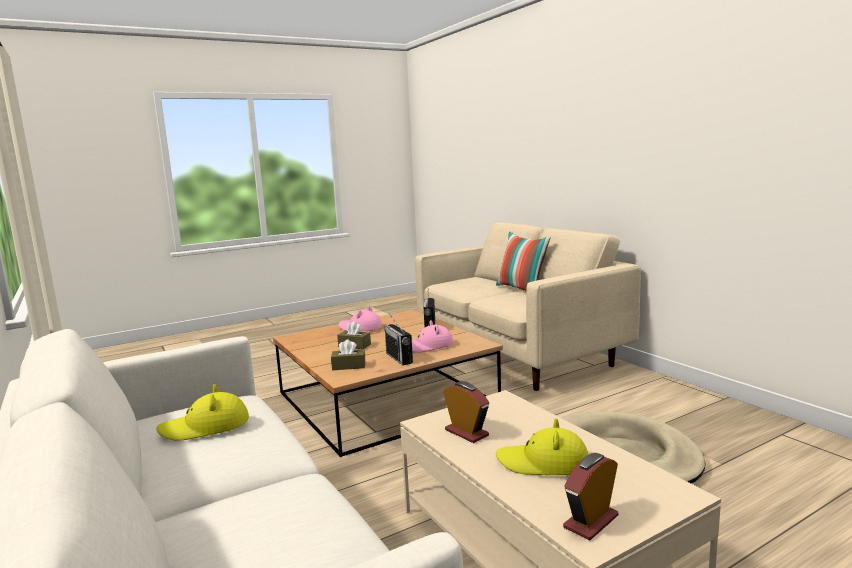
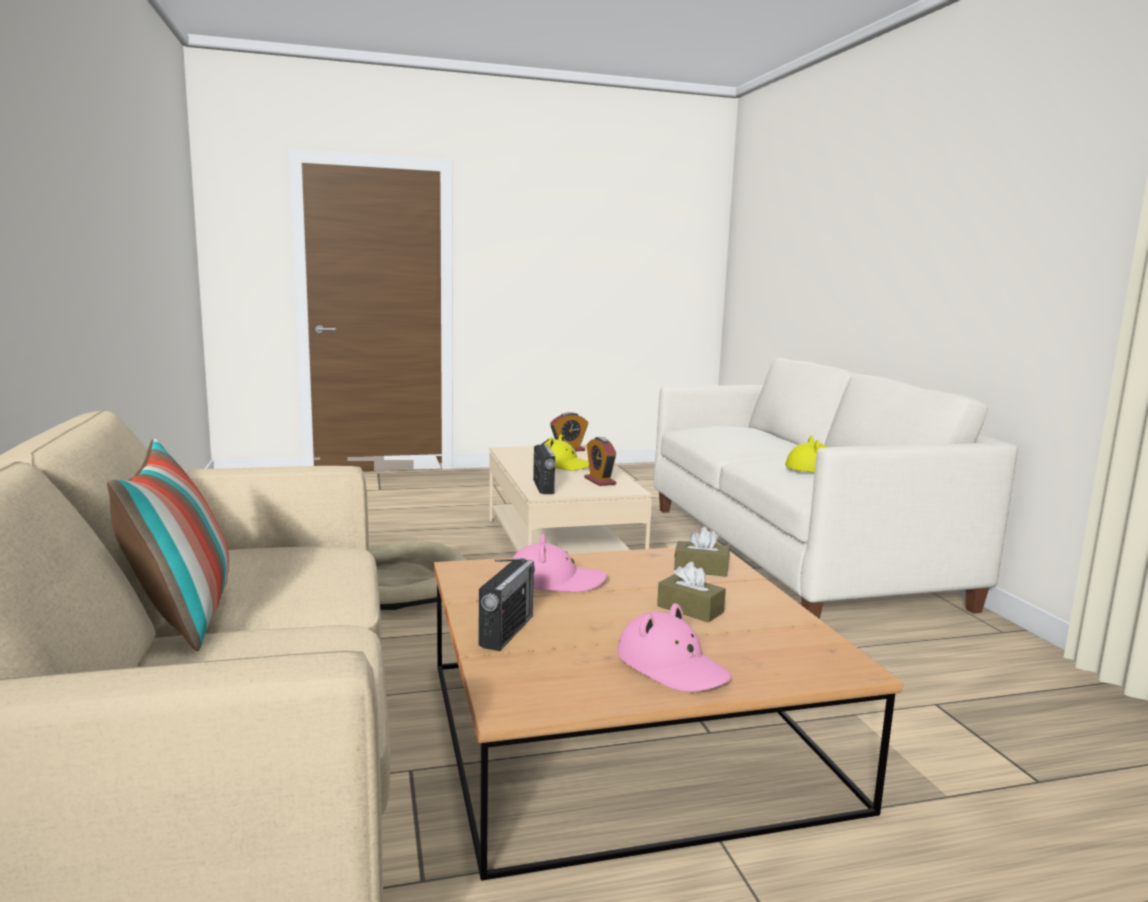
camera: 165 degrees left, 0 degrees up
radio [384,314,413,366] -> radio moved to [533,439,555,494]

